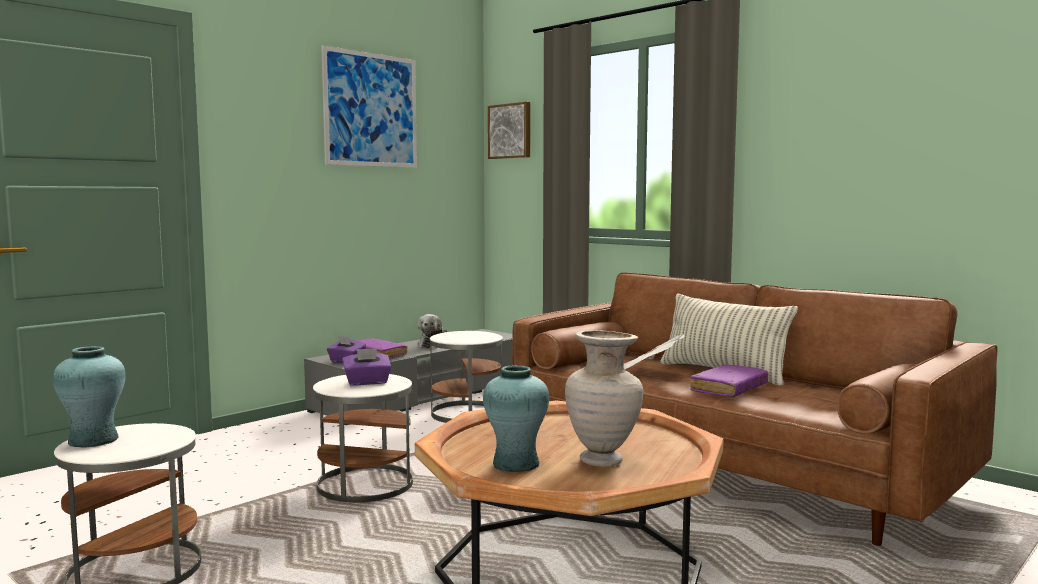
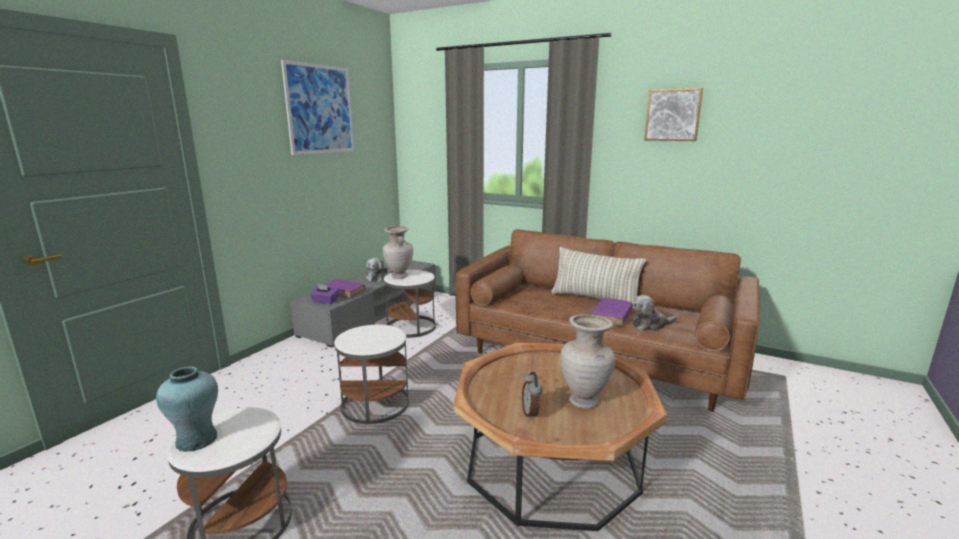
camera: 15 degrees left, 10 degrees up
purple tissue box [342,348,391,386] -> none
turquoise vase [483,365,549,472] -> alarm clock [522,372,542,420]
picture [488,102,530,159] -> picture moved to [644,88,703,141]
newspaper [624,335,684,369] -> none
none -> beige vase [383,226,413,279]
none -> plush toy [632,295,676,331]

